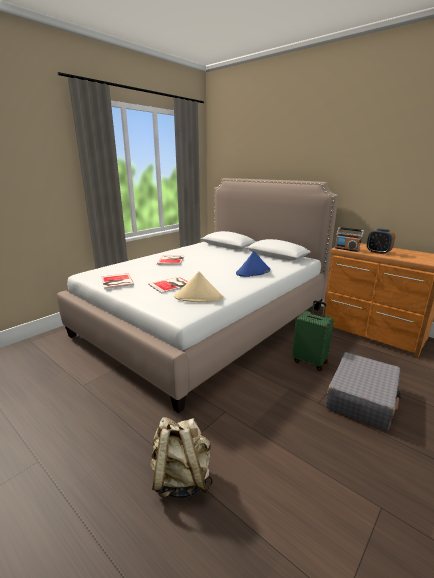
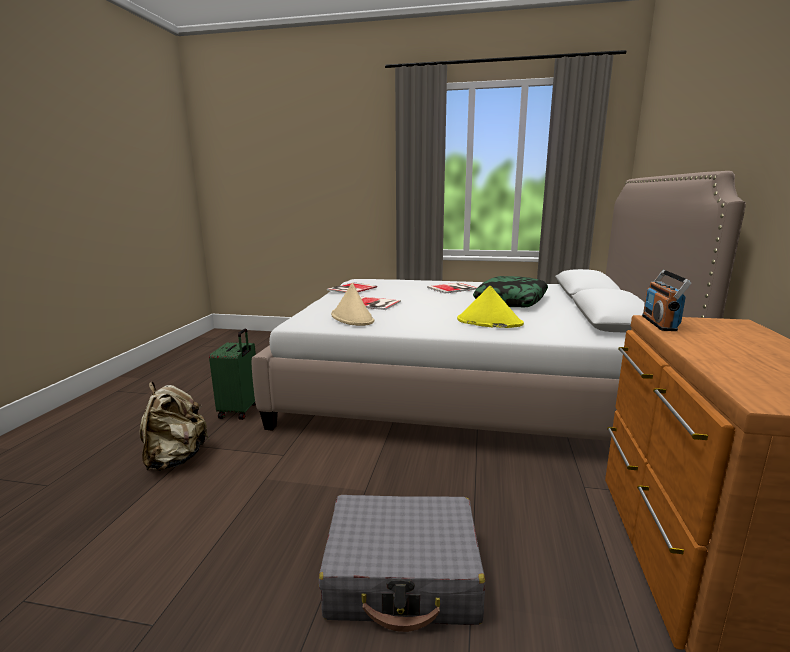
camera: 60 degrees right, 5 degrees down
blue hat [236,251,270,277] -> yellow hat [457,286,524,328]
green suitcase [292,300,334,371] -> green suitcase moved to [209,328,256,420]
alarm clock [367,228,395,254] -> none
none -> pillow [473,276,548,307]

